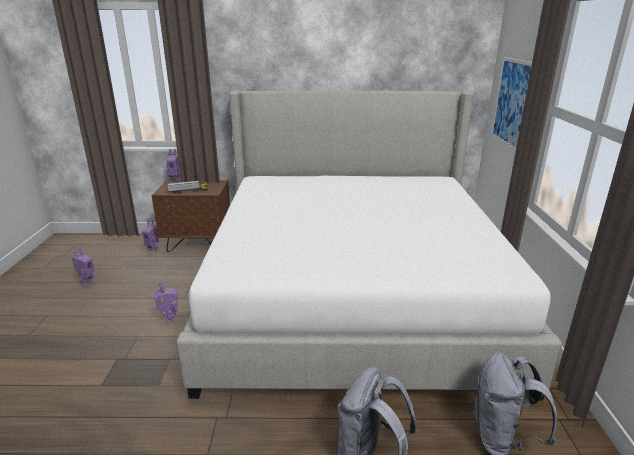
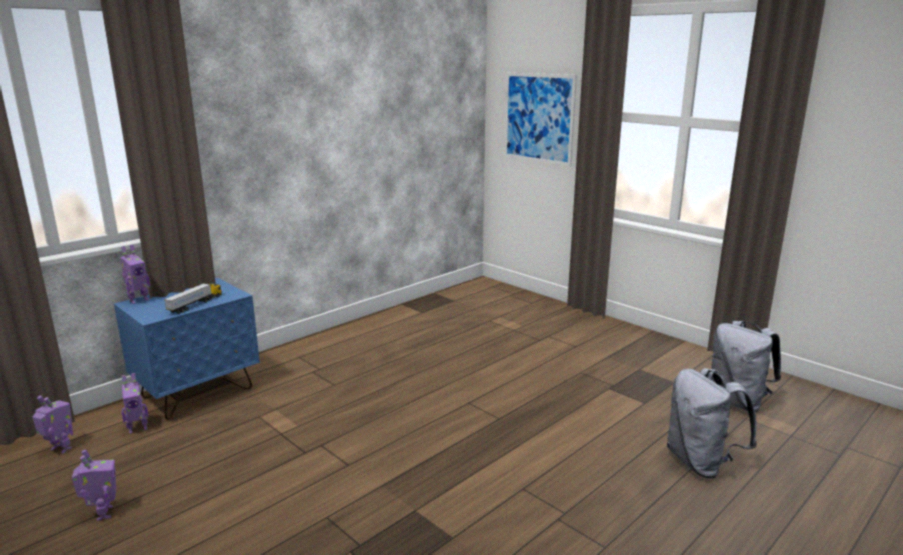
camera: 45 degrees left, 5 degrees down
brown nightstand [151,180,230,252] -> blue nightstand [114,278,260,420]
toy robot [154,282,178,324] -> toy robot moved to [33,396,73,453]
bed [177,90,562,400] -> none

